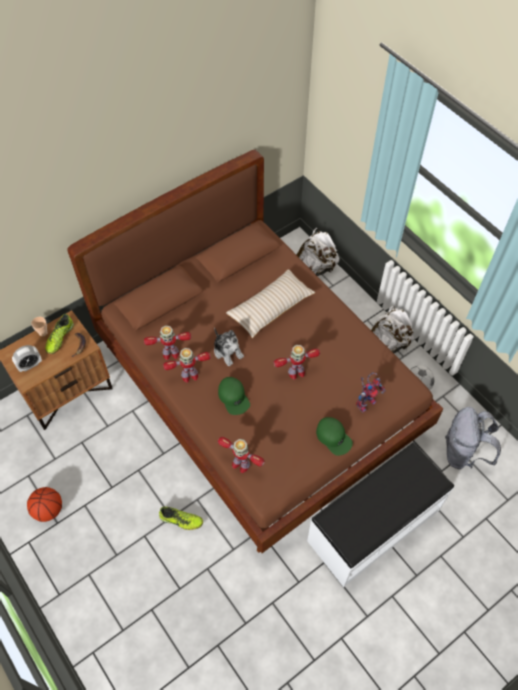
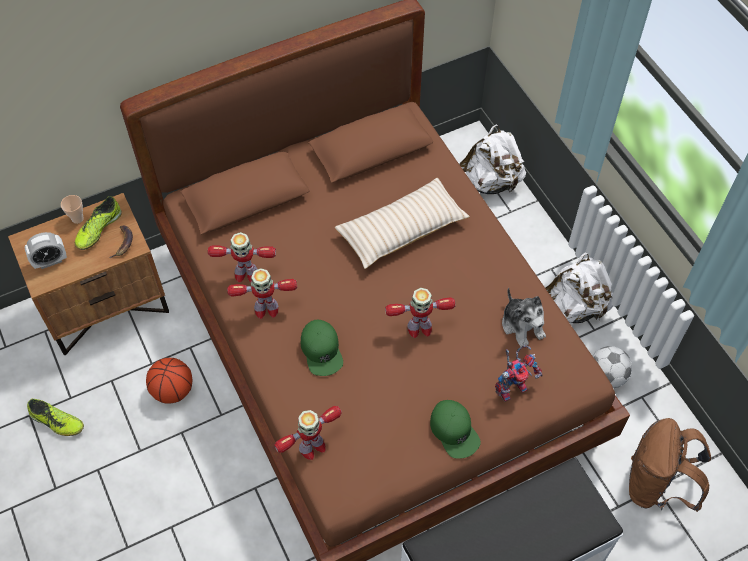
camera: 10 degrees right, 0 degrees up
basketball [27,487,62,522] -> basketball moved to [146,358,192,403]
shoe [159,507,203,530] -> shoe moved to [27,399,84,436]
plush toy [214,328,244,366] -> plush toy moved to [502,288,546,347]
toy robot [218,437,265,473] -> toy robot turned 75 degrees counterclockwise [274,406,342,460]
grey backpack [445,407,501,469] -> brown backpack [629,418,711,512]

